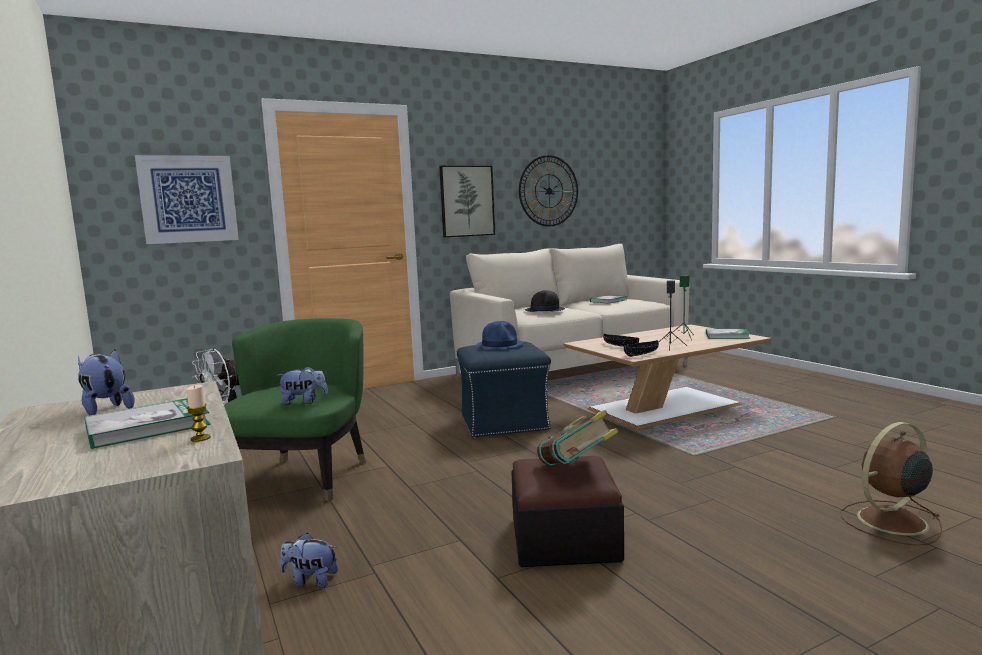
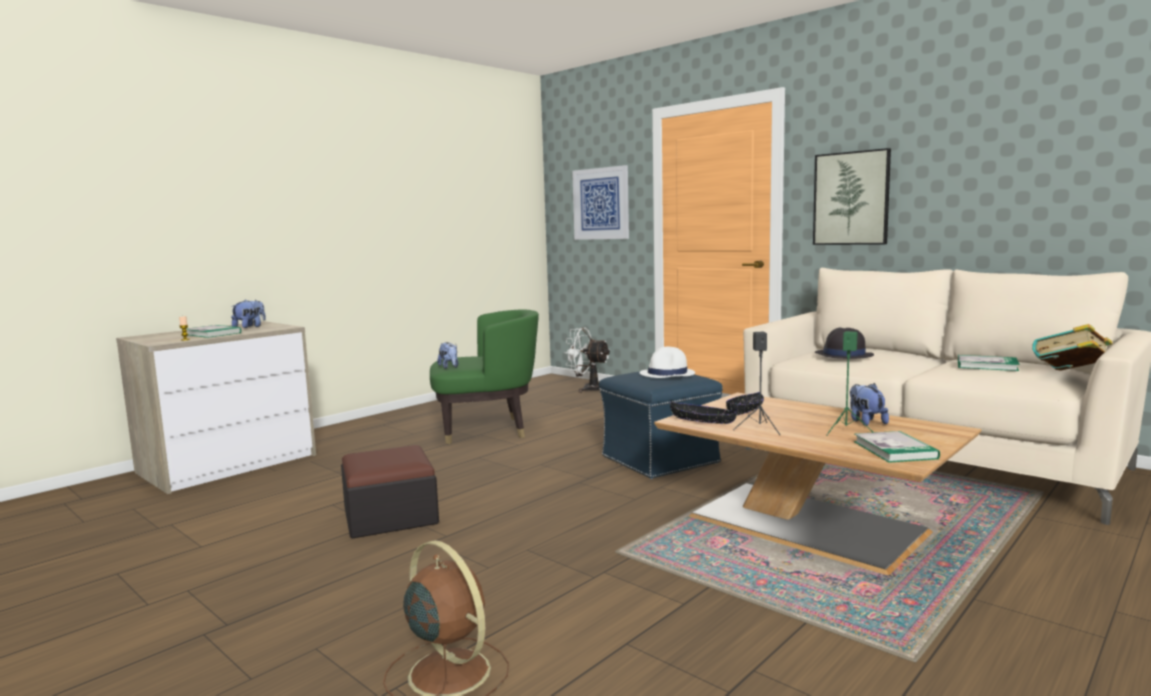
camera: 70 degrees right, 0 degrees up
plush toy [280,533,338,588] -> plush toy moved to [850,383,889,426]
blue hat [476,321,524,349] -> white hat [640,347,695,378]
wall clock [519,155,578,227] -> none
book [537,410,618,466] -> book moved to [1032,324,1113,370]

